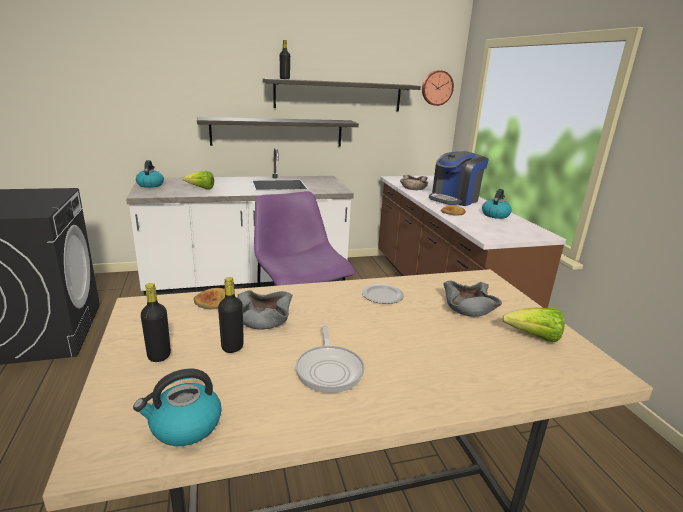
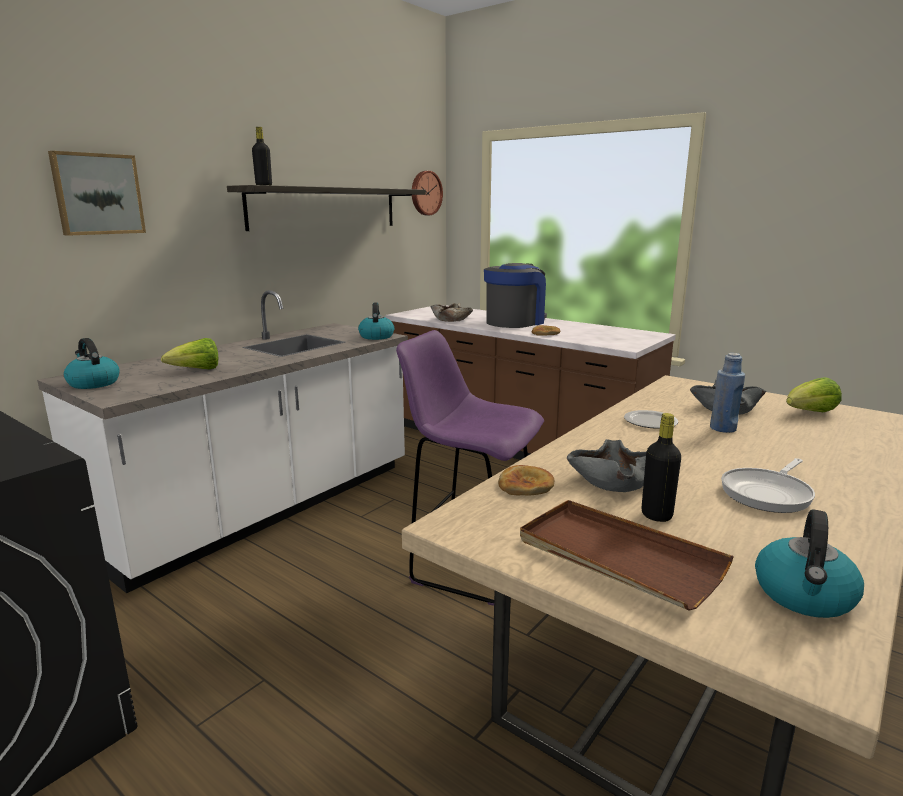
camera: 35 degrees left, 5 degrees down
black bottle [141,283,171,362] -> brown tray [520,500,734,611]
shelf [197,117,359,147] -> none
frying pan [296,325,365,393] -> frying pan turned 90 degrees clockwise [721,458,815,513]
coffee machine [429,151,489,206] -> coffee machine turned 150 degrees counterclockwise [484,263,547,328]
kettle [482,189,512,219] -> kettle moved to [358,303,394,340]
none -> picture [48,151,146,236]
none -> blue bottle [710,353,745,433]

